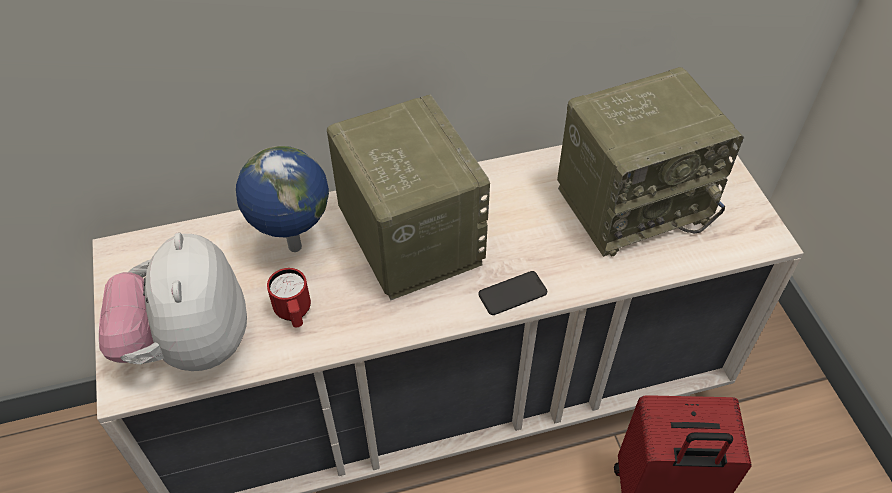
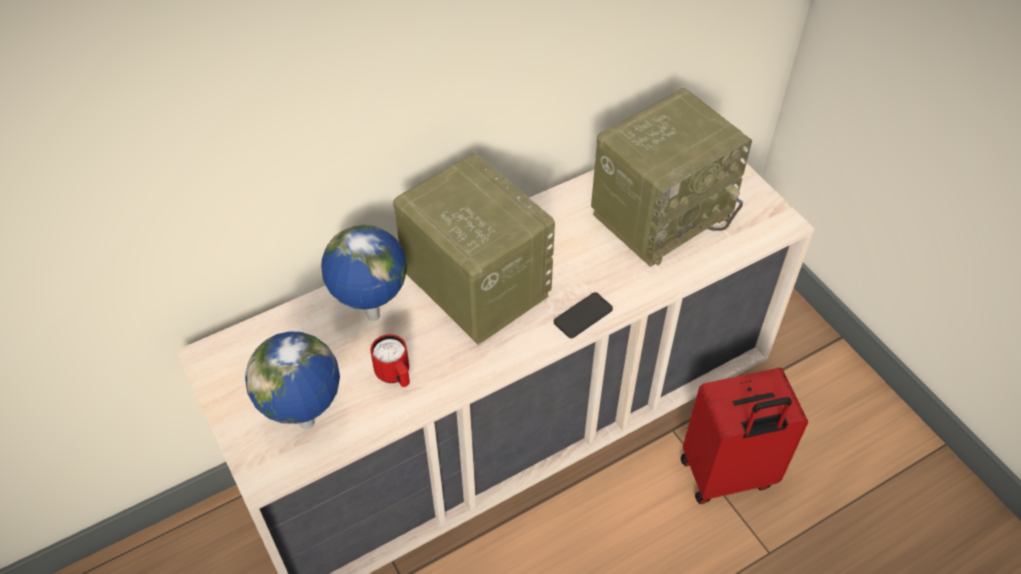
camera: 15 degrees left, 0 degrees up
plush toy [99,233,247,371] -> globe [245,331,340,429]

